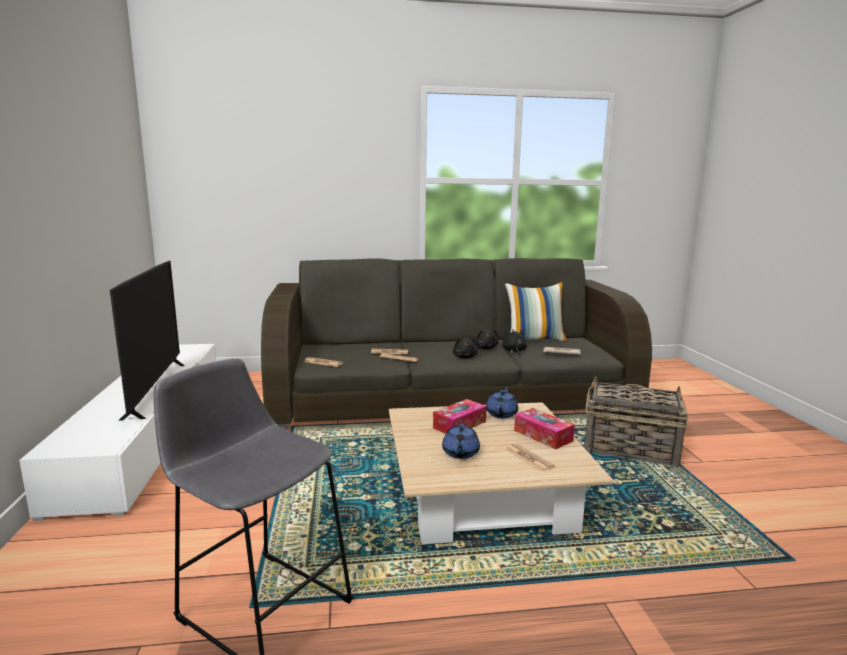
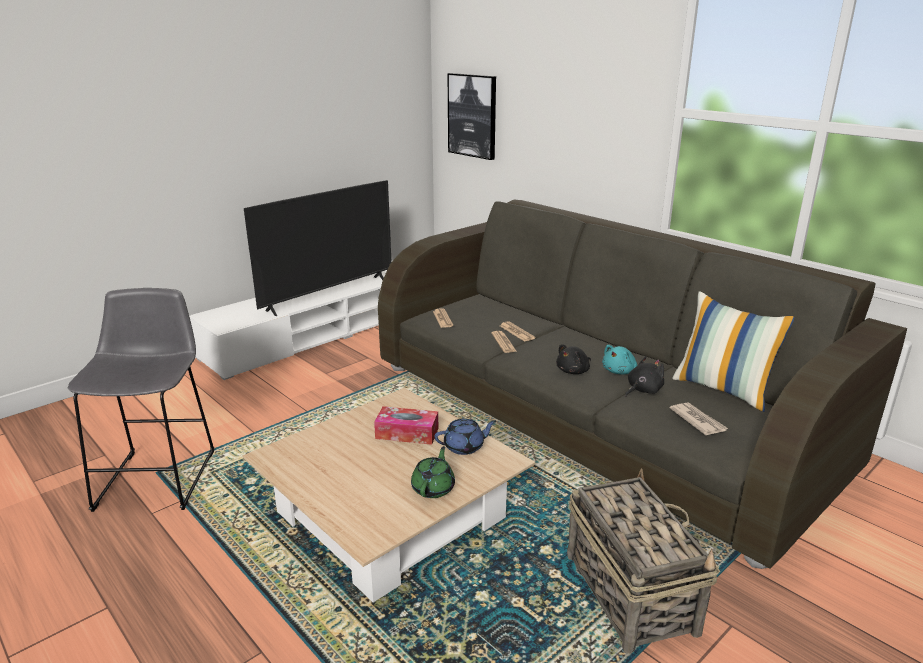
camera: 55 degrees right, 10 degrees up
blue teapot [442,424,480,459] -> none
black plush toy [475,330,498,349] -> turquoise plush toy [602,345,637,375]
newspaper [505,443,555,472] -> none
tissue box [514,408,575,449] -> green teapot [411,446,455,498]
none -> picture [448,73,496,160]

